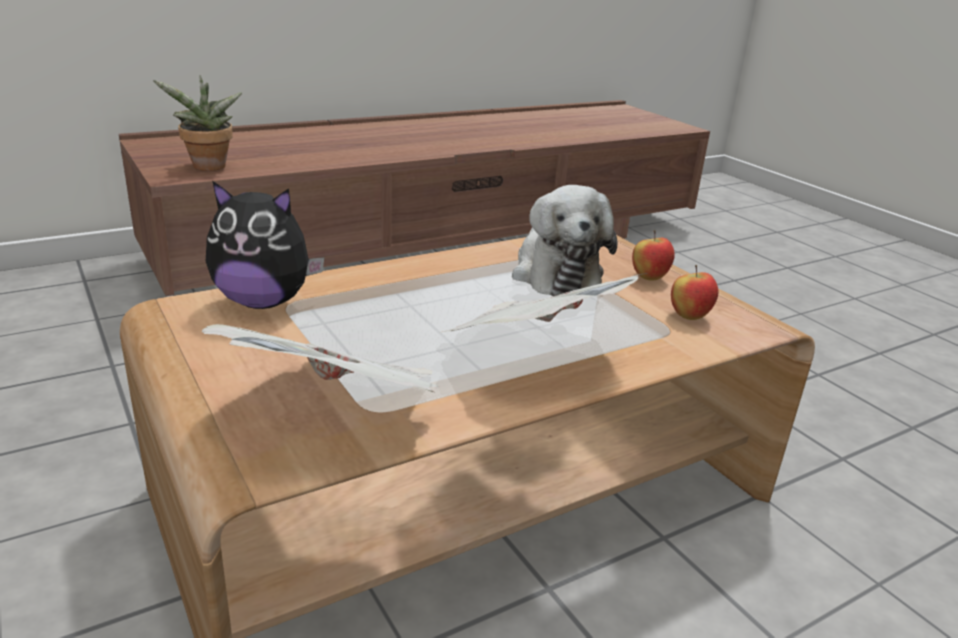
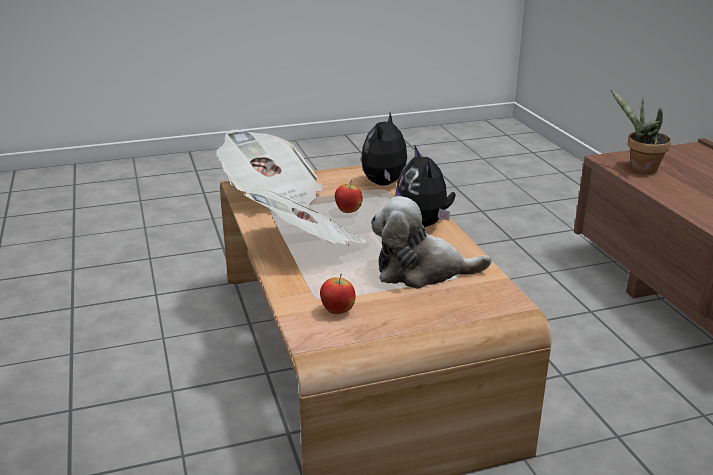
camera: 105 degrees right, 0 degrees up
apple [632,230,675,281] -> apple moved to [335,180,362,213]
none -> plush toy [395,145,456,227]

